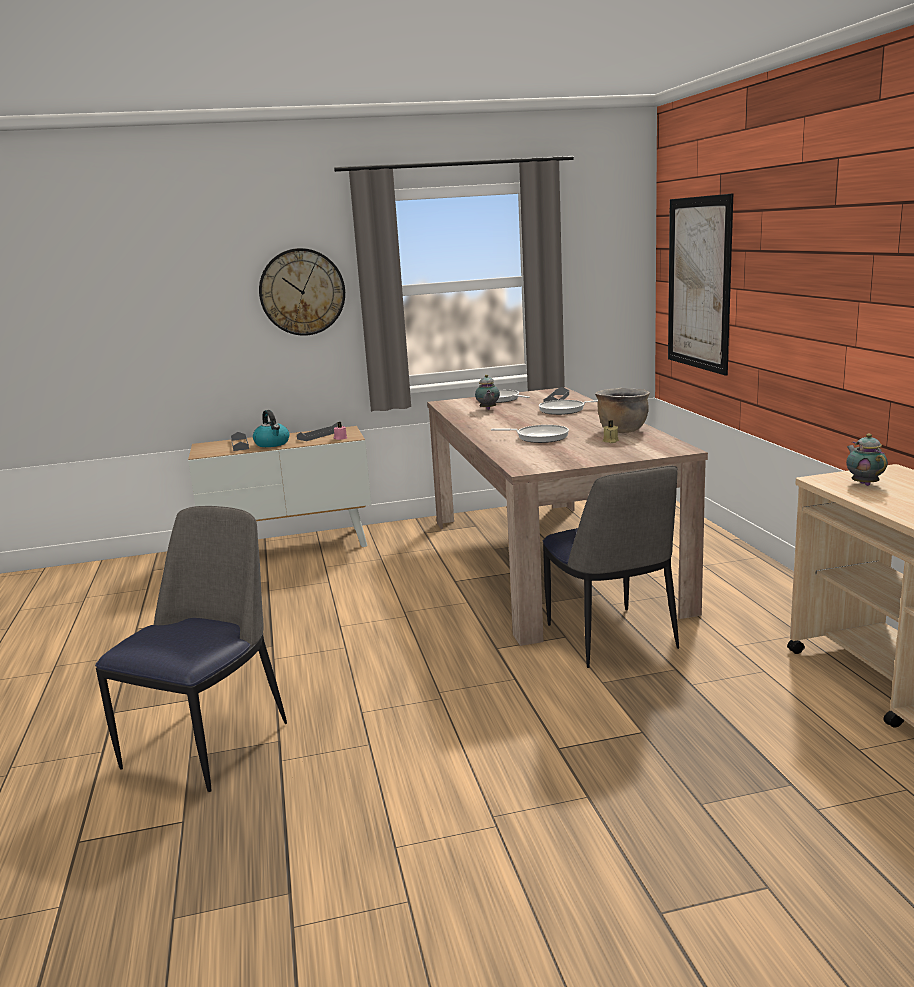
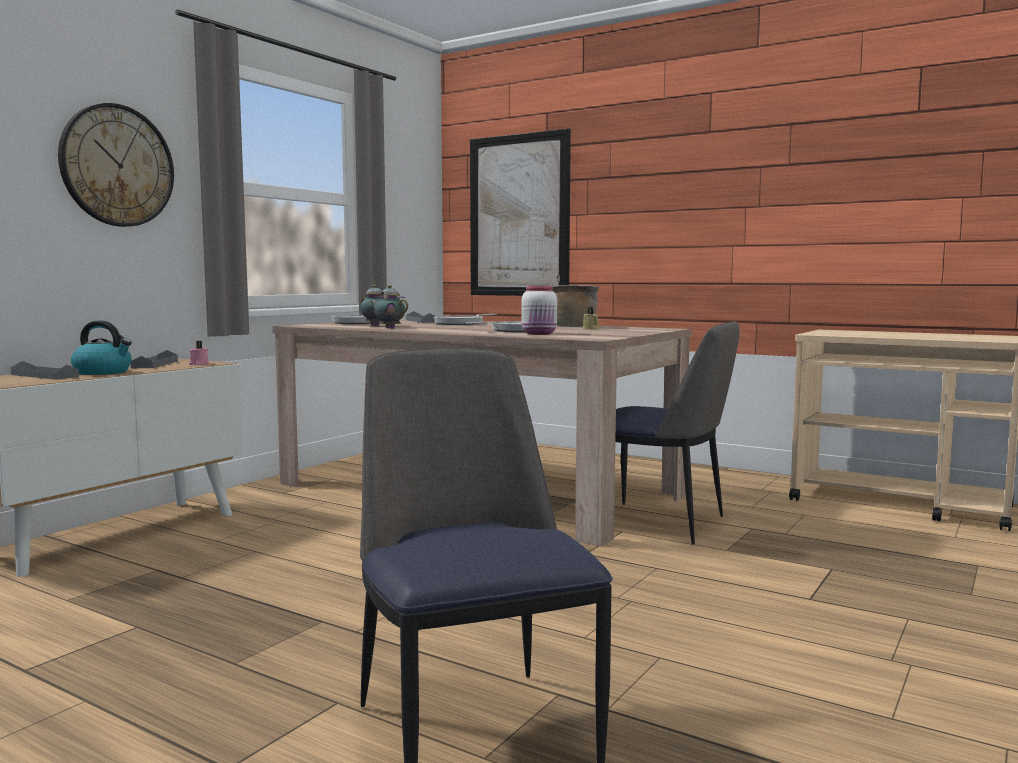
camera: 45 degrees left, 10 degrees down
teapot [846,434,888,486] -> teapot moved to [370,285,408,329]
none -> white jar [522,286,557,335]

